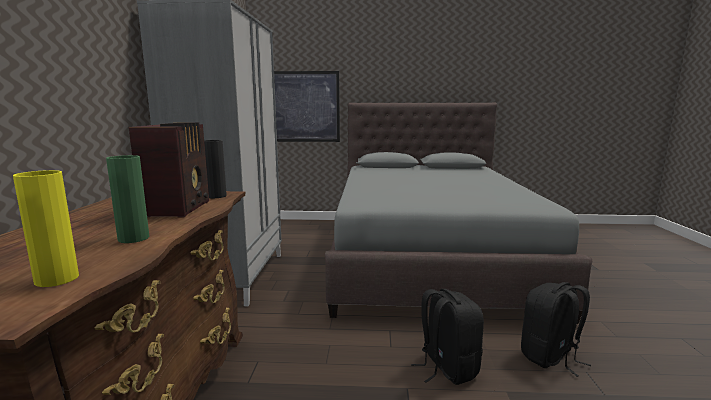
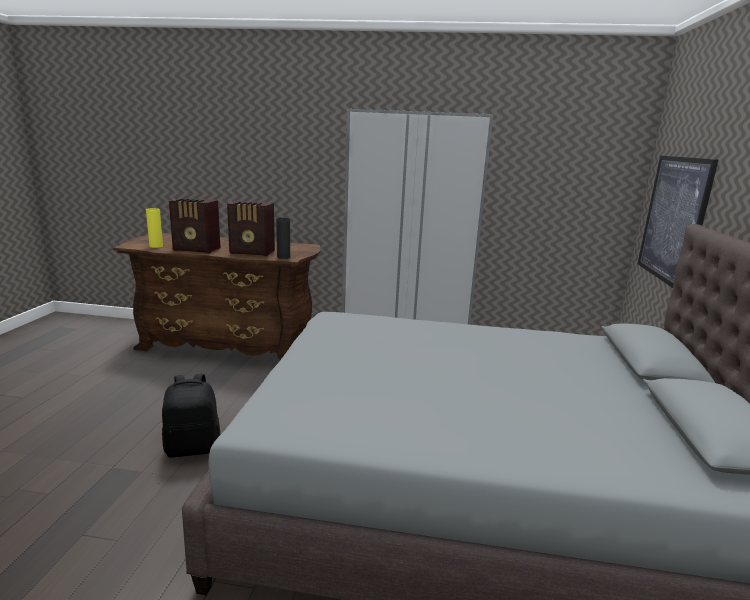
camera: 95 degrees right, 5 degrees up
green vase [106,155,149,243] -> radio [169,198,221,253]
black backpack [521,282,591,377] -> none

